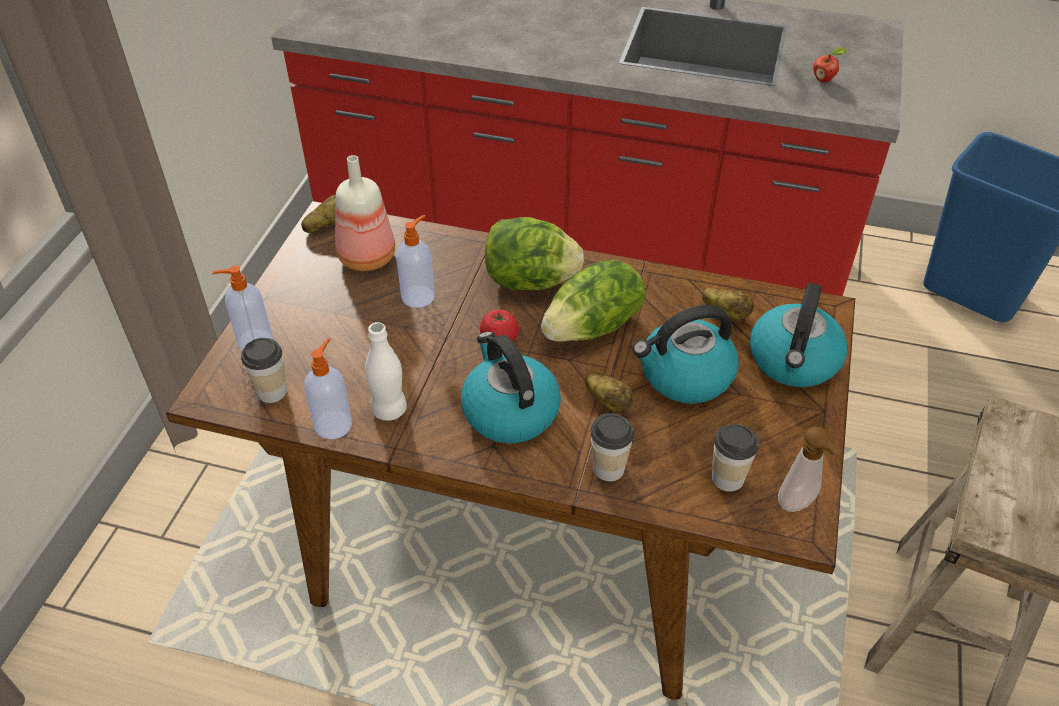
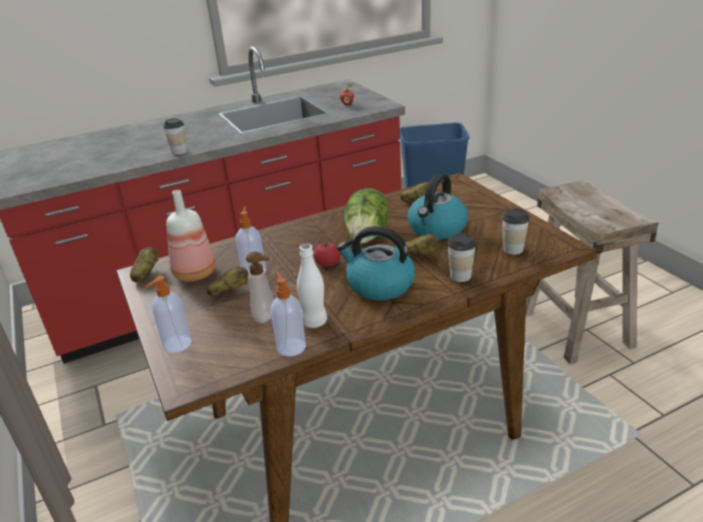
camera: 40 degrees left, 15 degrees down
cup [241,338,287,403] -> cup moved to [163,118,187,155]
lettuce [485,217,584,290] -> none
kettle [750,283,847,387] -> none
soap dispenser [778,427,839,512] -> soap dispenser moved to [246,252,274,323]
none -> potato [207,266,248,296]

